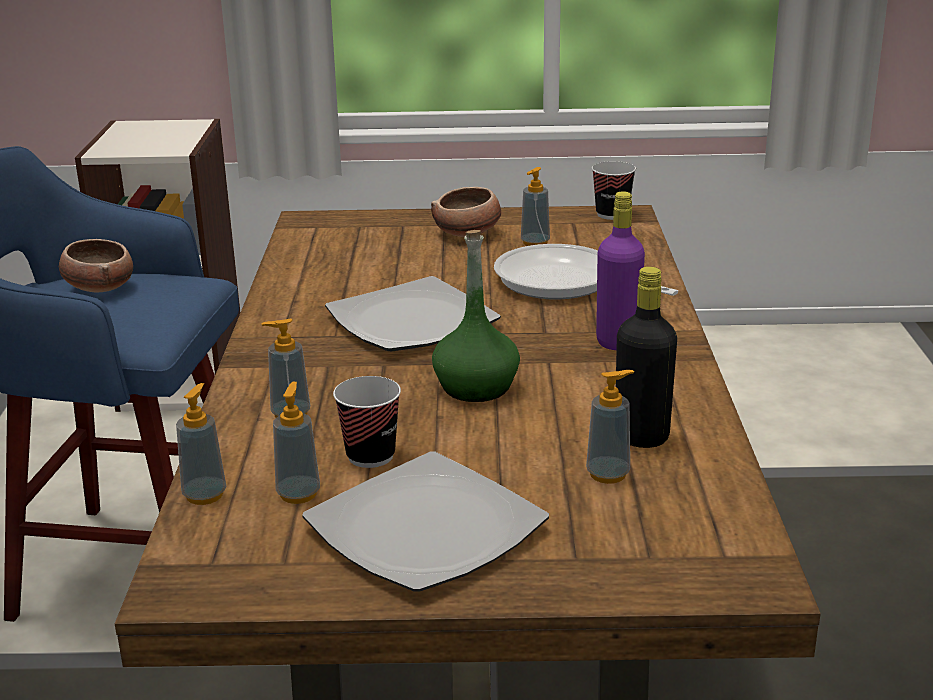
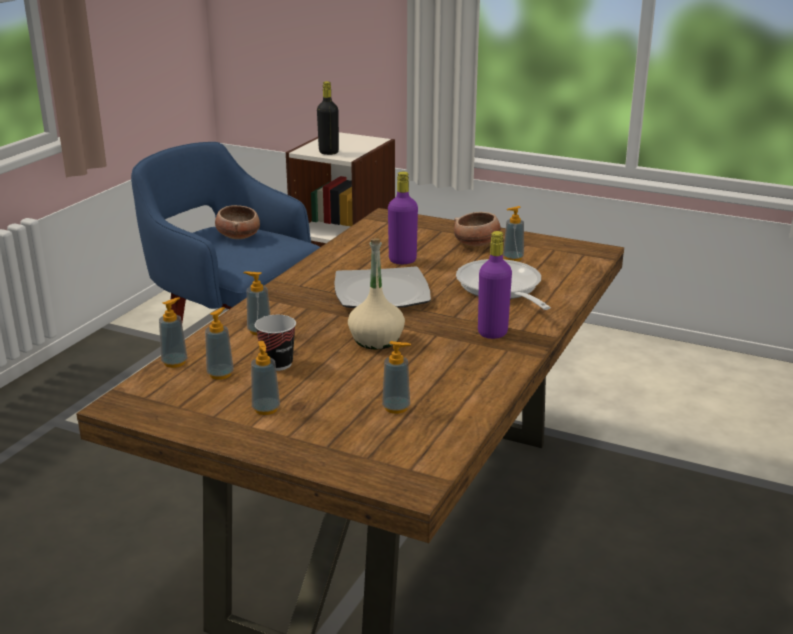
camera: 25 degrees right, 0 degrees up
plate [302,451,549,592] -> soap dispenser [251,341,280,415]
green bottle [432,230,520,402] -> beige bottle [348,239,405,349]
cup [592,161,636,220] -> none
black bottle [616,267,677,448] -> black bottle moved to [317,81,339,155]
none -> purple bottle [388,172,418,264]

